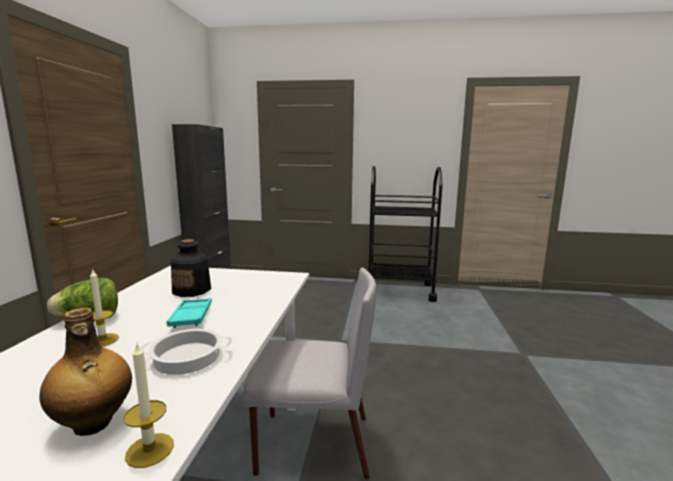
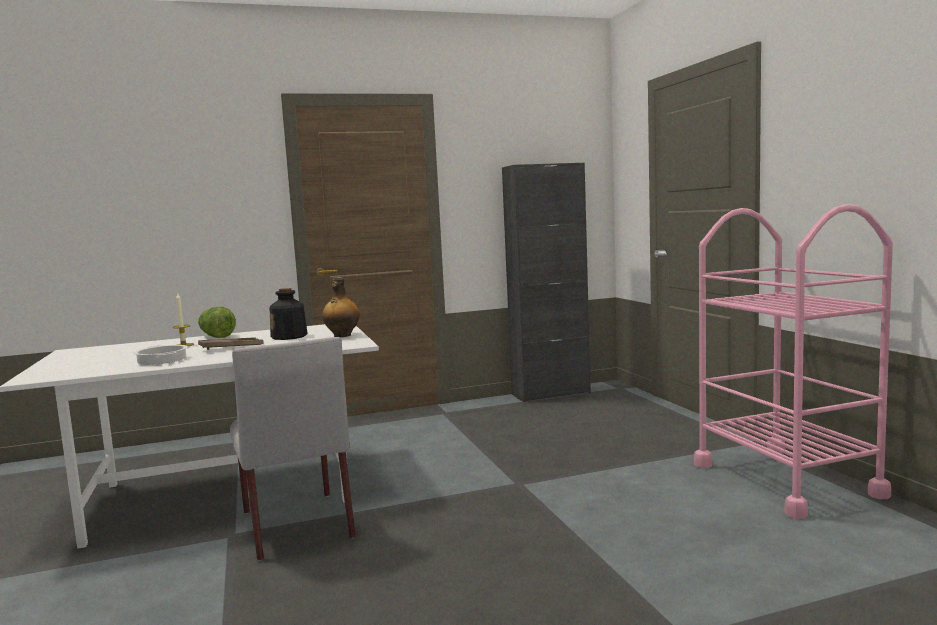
camera: 65 degrees right, 5 degrees down
bottle [40,308,132,436] -> bottle moved to [322,277,360,337]
candle [124,344,174,468] -> none
turquoise tray [166,298,212,328] -> brown tray [198,337,263,350]
black cart [368,166,443,302] -> pink cart [694,204,893,519]

